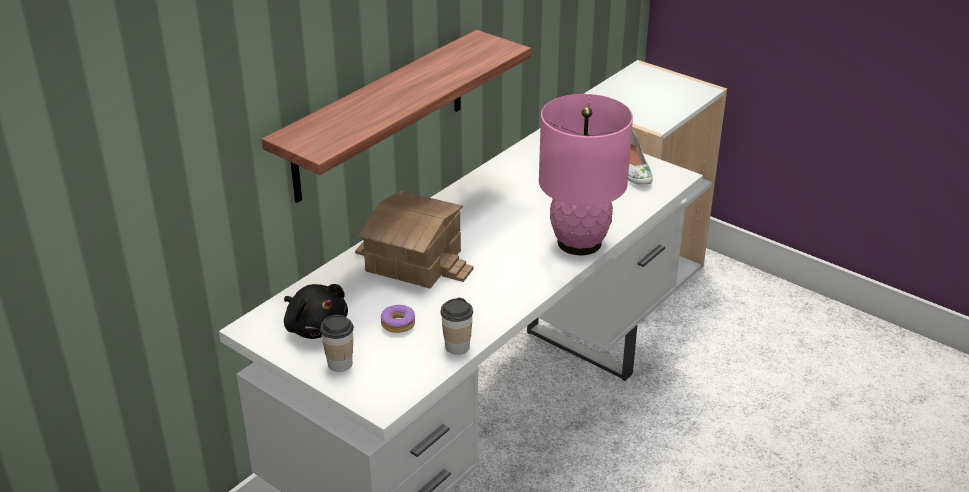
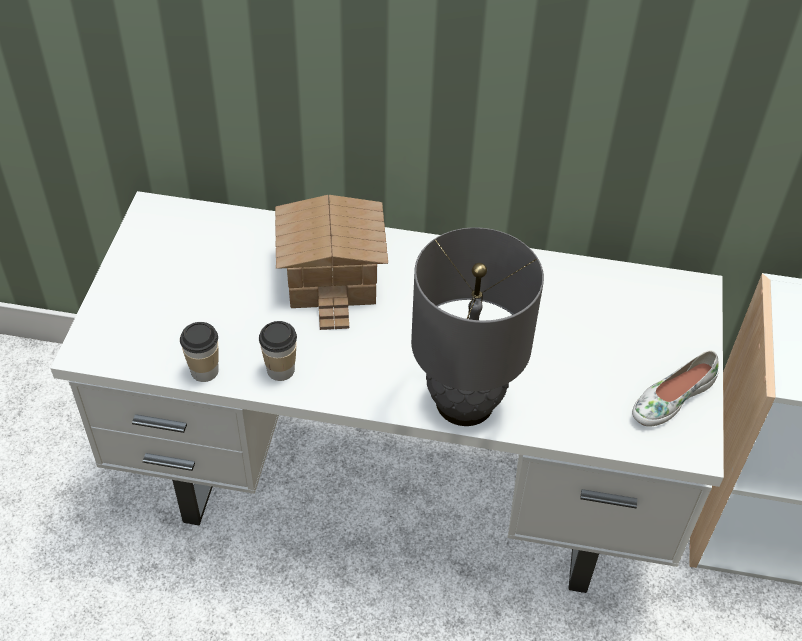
camera: 60 degrees right, 15 degrees up
shelf [262,30,531,203] -> none
black plush toy [284,284,348,339] -> none
cup [320,315,354,372] -> cup moved to [259,321,297,381]
donut [381,305,415,333] -> none
pink table lamp [539,94,633,255] -> grey table lamp [411,227,544,426]

